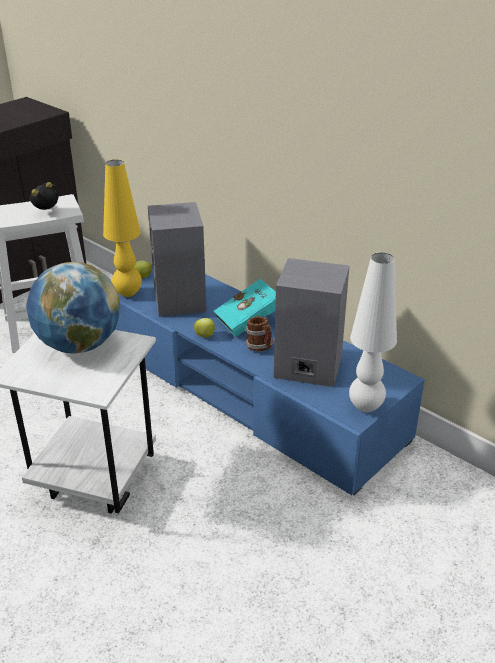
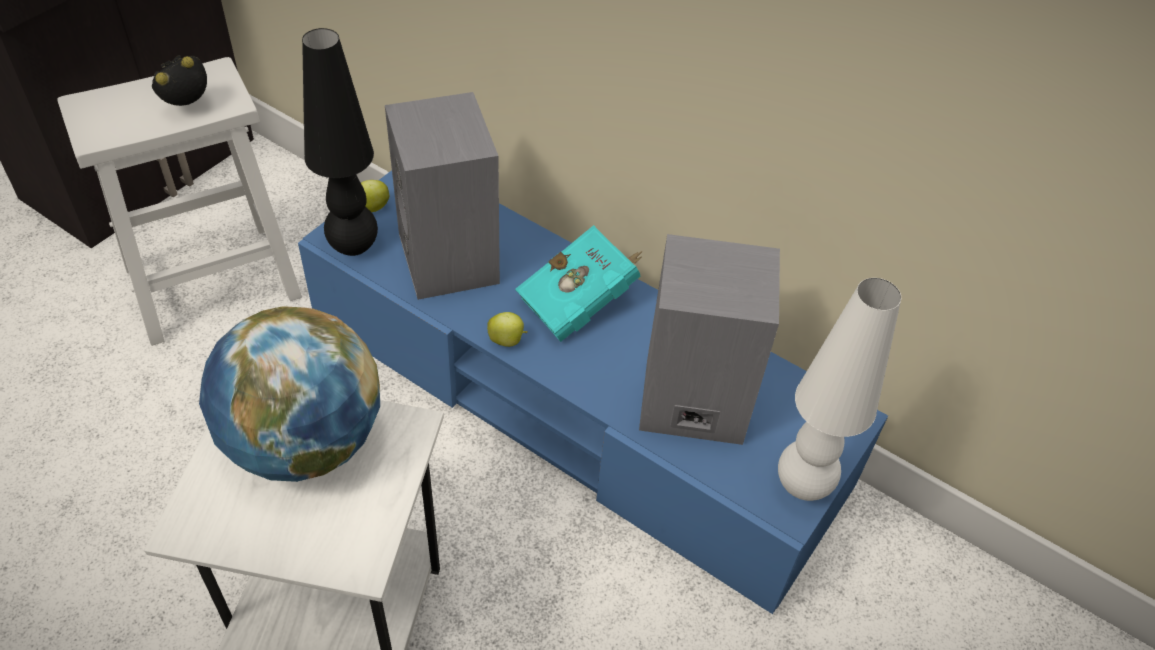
camera: 10 degrees left, 15 degrees up
yellow table lamp [103,159,142,297] -> black table lamp [302,28,378,256]
mug [245,316,274,351] -> none

